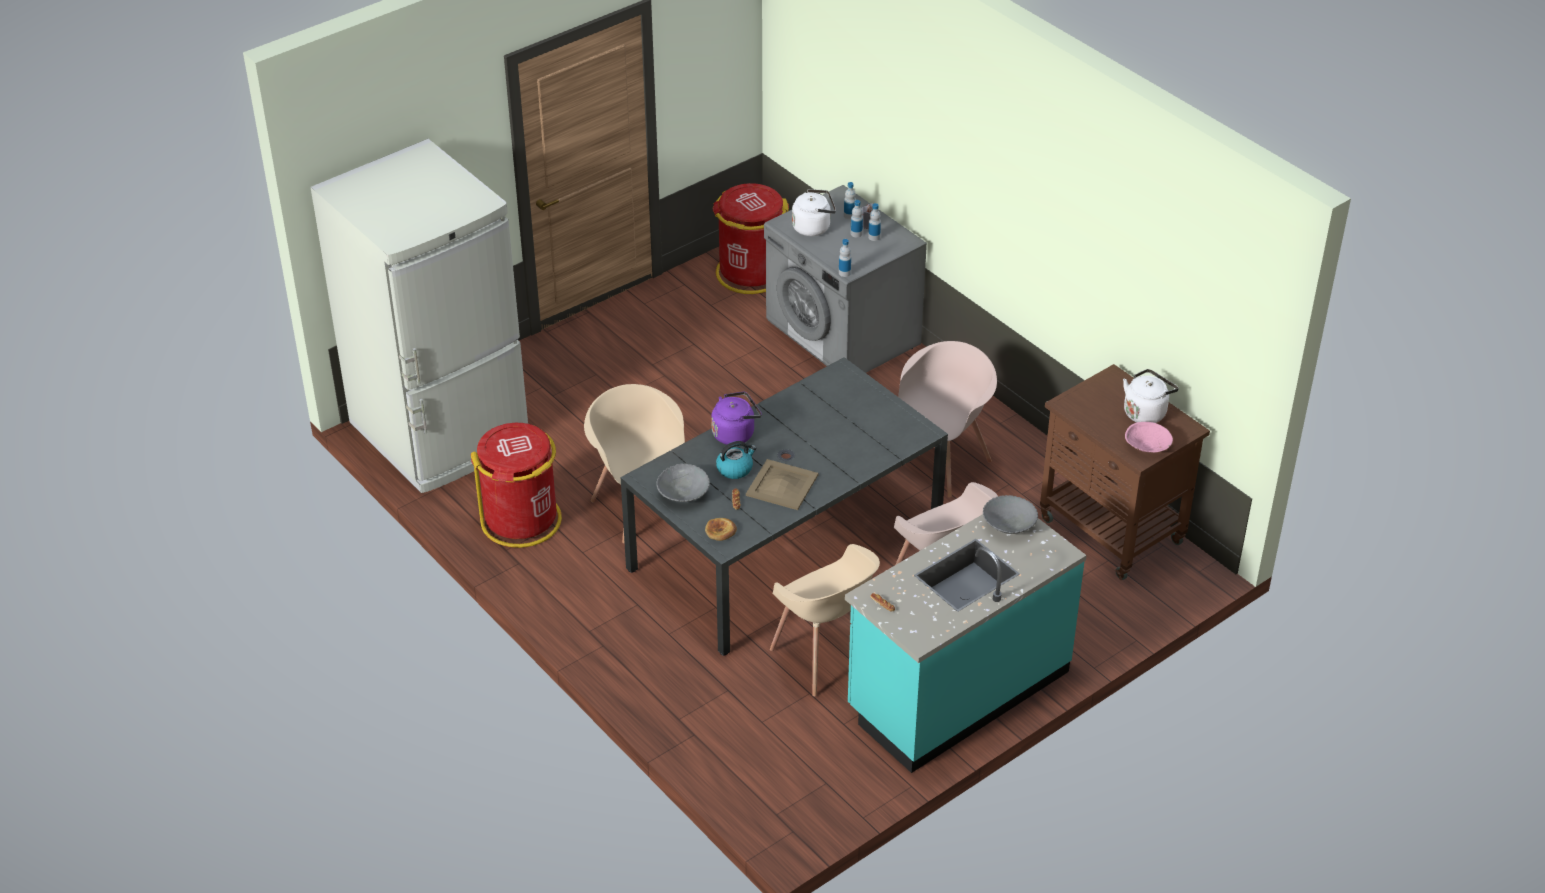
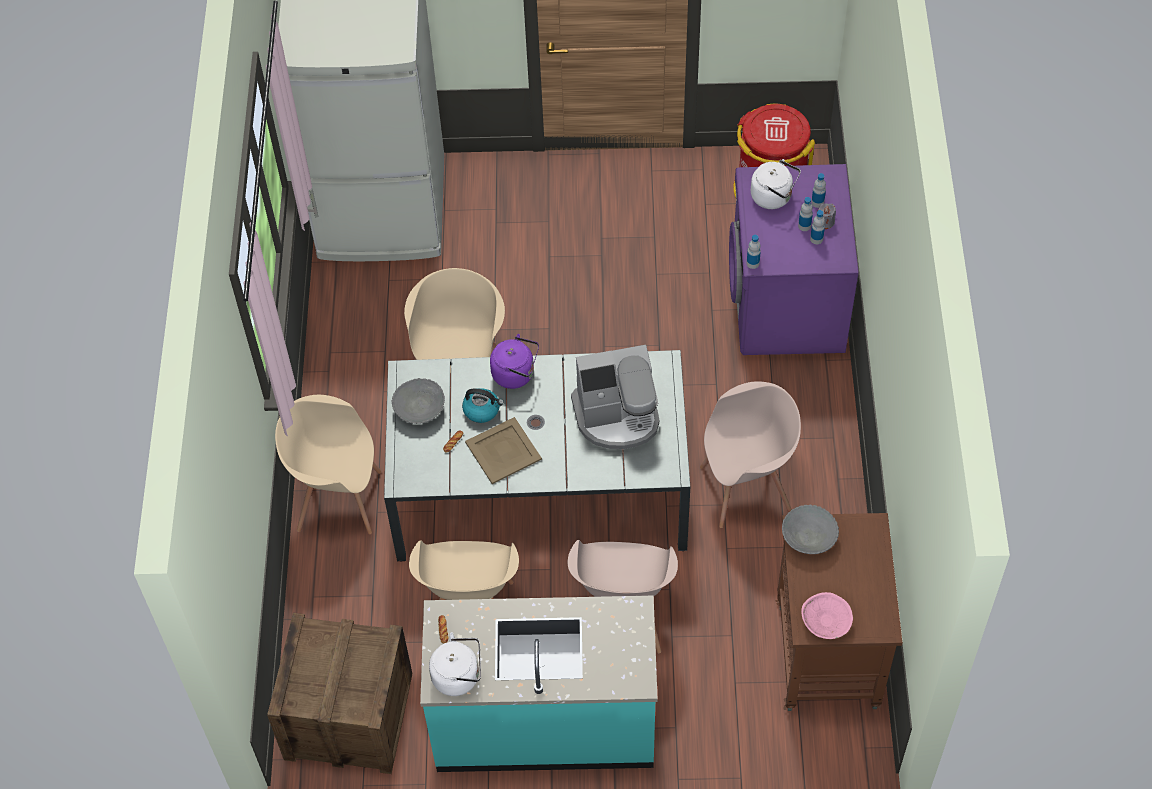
camera: 40 degrees right, 15 degrees up
red trash can [471,423,562,548] -> none
bread [705,518,737,541] -> none
grey washing machine [764,185,927,373] -> purple washing machine [729,164,859,355]
grey bowl [983,495,1038,534] -> grey bowl moved to [782,505,839,554]
white kettle [1123,369,1179,423] -> white kettle moved to [429,632,481,696]
none -> crate [267,613,412,774]
none -> beige chair [275,395,381,534]
none -> coffee machine [571,345,659,449]

